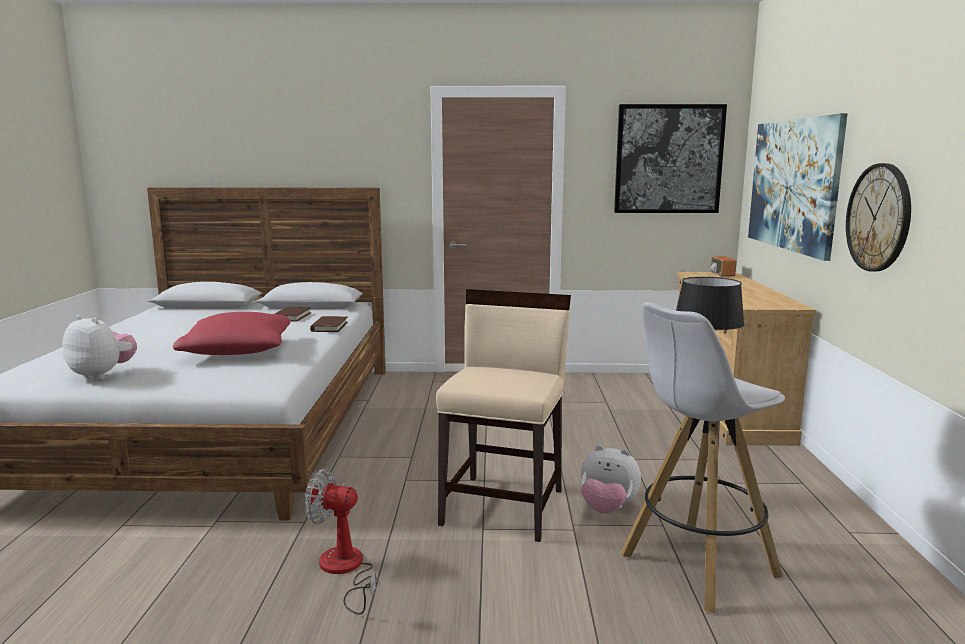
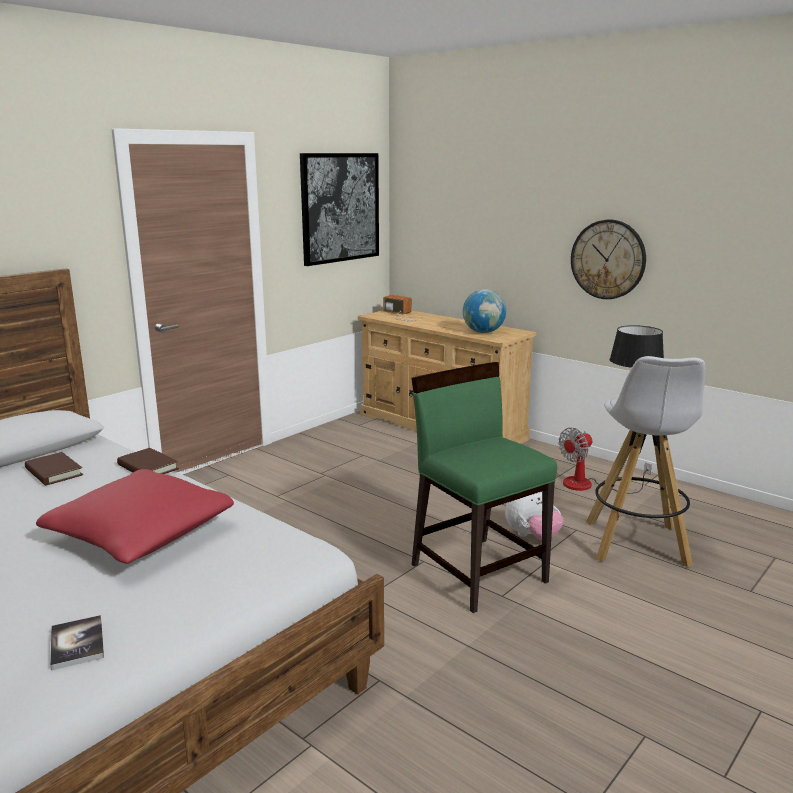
camera: 50 degrees left, 5 degrees up
plush toy [63,315,137,380] -> book [50,615,104,670]
fan [305,468,378,615] -> fan moved to [558,428,652,494]
beige chair [436,289,571,542] -> green chair [412,362,557,613]
picture [748,113,848,261] -> none
none -> globe [463,289,506,333]

